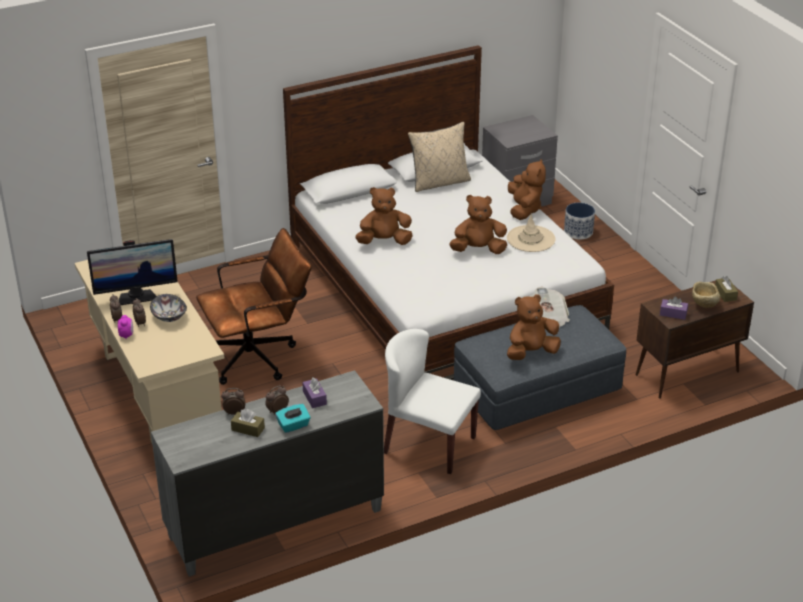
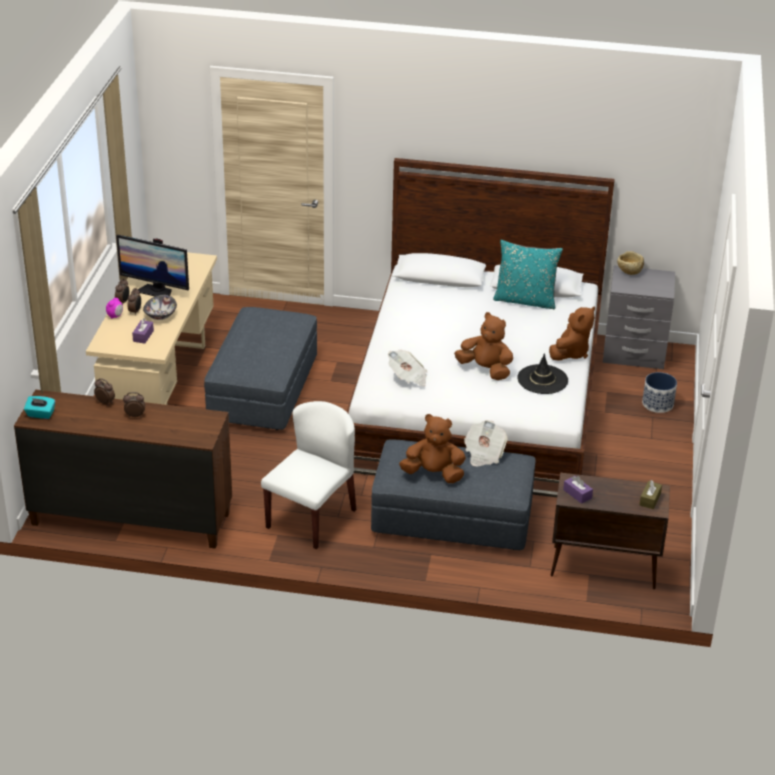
camera: 35 degrees right, 0 degrees up
grey dresser [151,370,384,577] -> brown dresser [14,390,232,549]
brown office chair [196,228,312,385] -> grey ottoman [204,307,317,430]
brown tissue box [231,409,265,437] -> none
turquoise tissue box [275,404,311,433] -> turquoise tissue box moved to [24,396,55,419]
purple tissue box [302,377,327,408] -> purple tissue box moved to [132,318,154,344]
brown plush toy [355,187,413,245] -> none
white chair [384,329,481,474] -> white chair turned 60 degrees clockwise [261,401,356,549]
beige pillow [408,122,471,192] -> turquoise pillow [493,240,563,309]
beige hat [507,214,555,252] -> black hat [517,353,568,394]
beige bowl [692,282,720,308] -> beige bowl moved to [617,251,644,275]
none -> newspaper [388,350,427,386]

